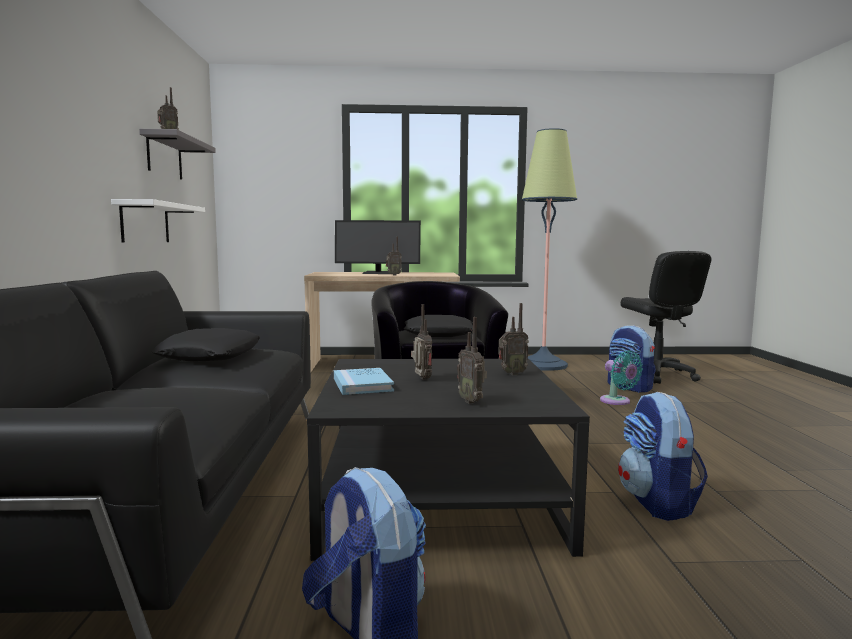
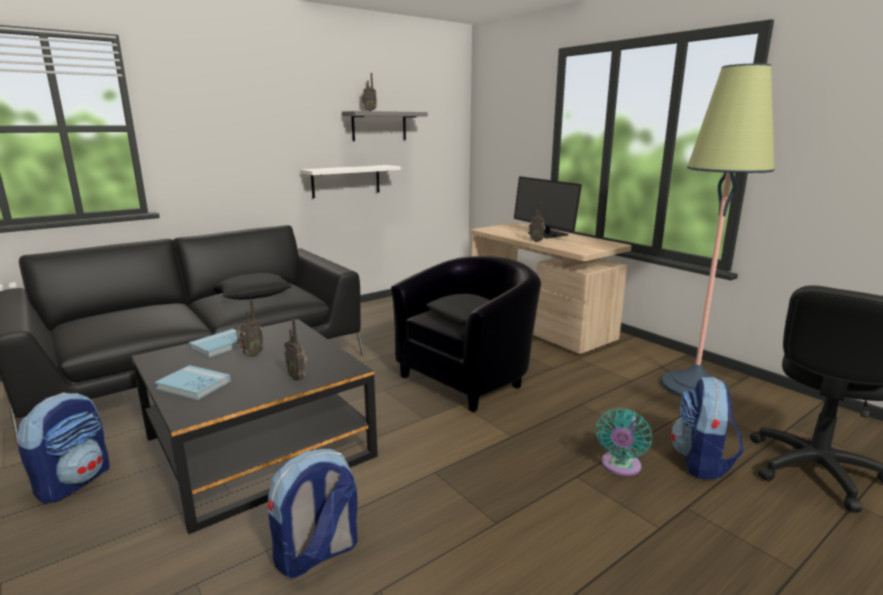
camera: 55 degrees right, 10 degrees up
radio [457,317,487,404] -> blue book [155,365,231,400]

